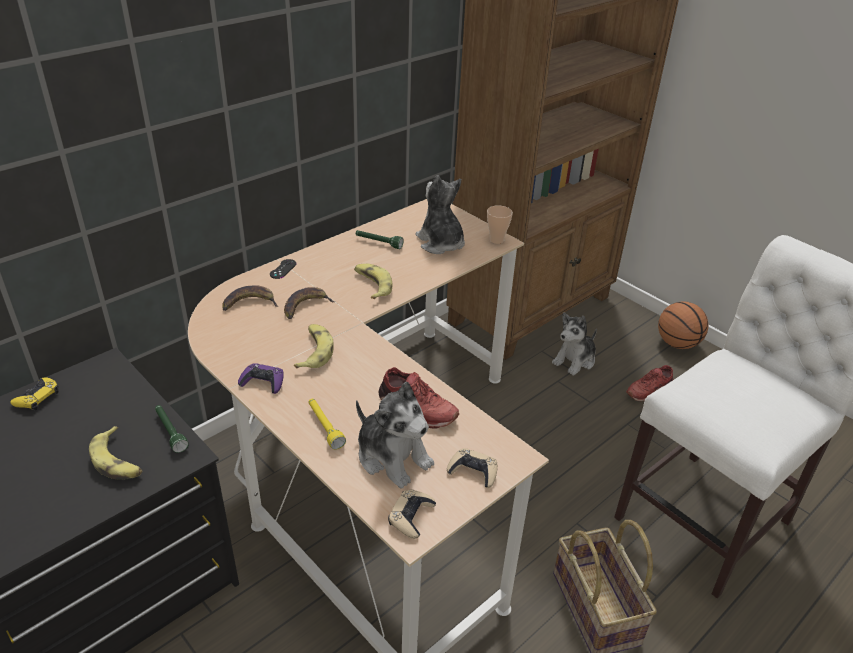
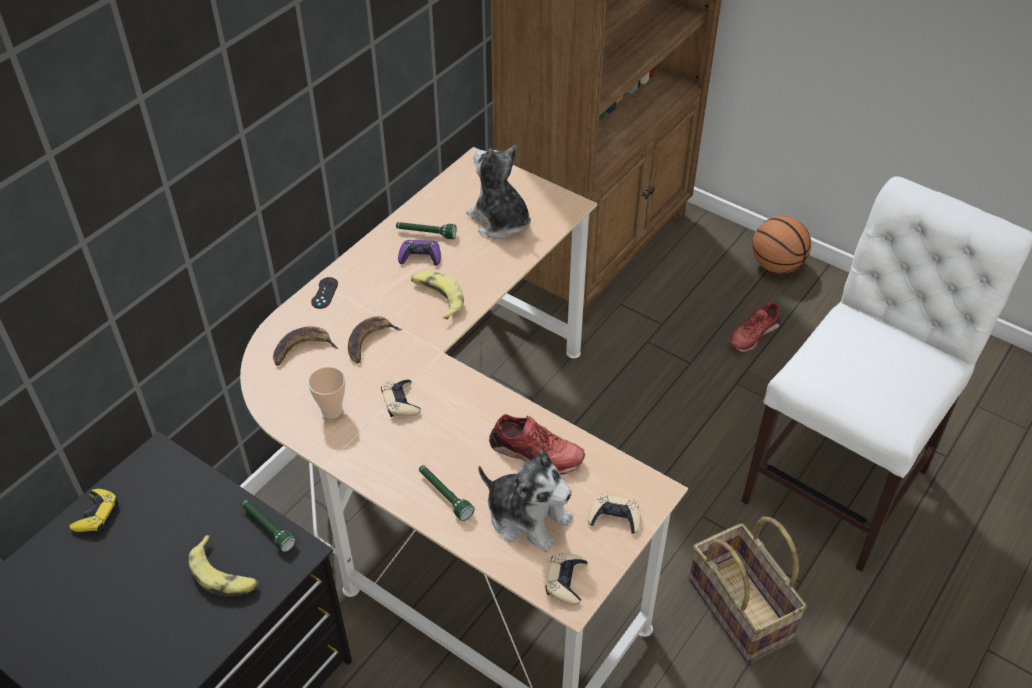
camera: 10 degrees left, 10 degrees up
purple game controller [238,363,284,394] -> purple game controller moved to [398,240,441,266]
banana [294,324,333,369] -> beige game controller [381,378,421,417]
yellow flashlight [309,399,346,449] -> green flashlight [419,465,475,521]
cup [487,205,513,244] -> cup moved to [308,367,345,419]
plush toy [552,312,597,376] -> none

